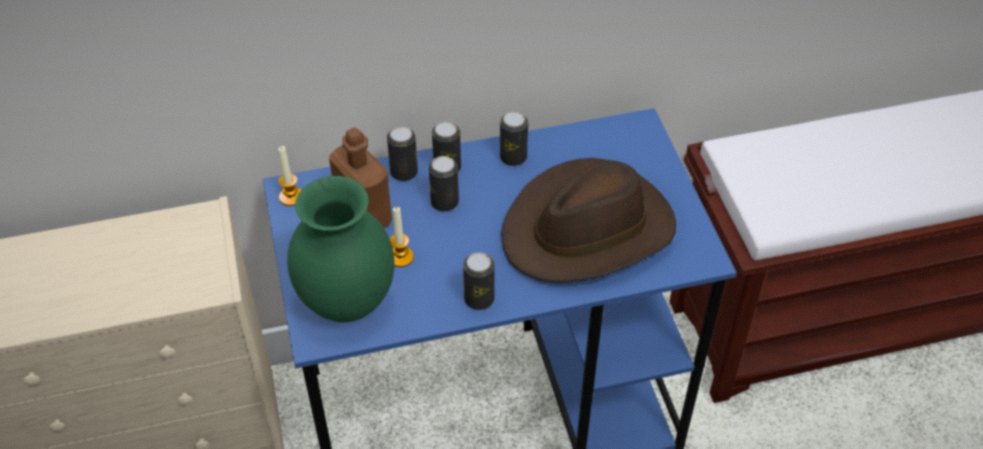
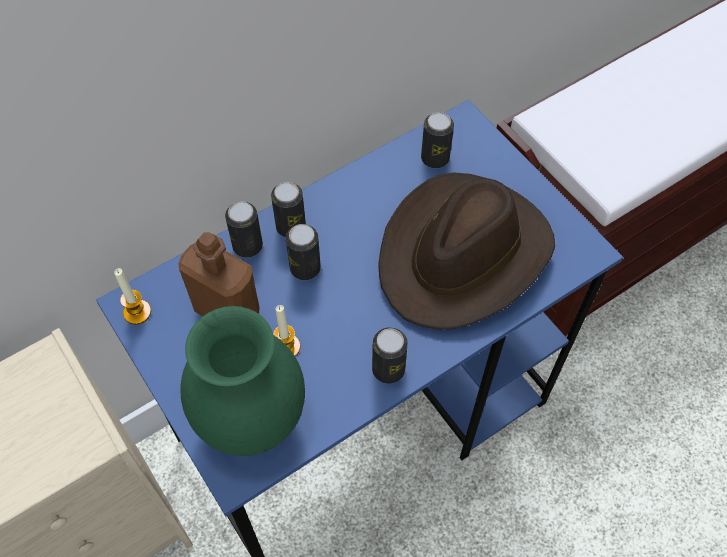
camera: 20 degrees left, 10 degrees up
can [500,111,528,166] -> can moved to [421,112,454,168]

